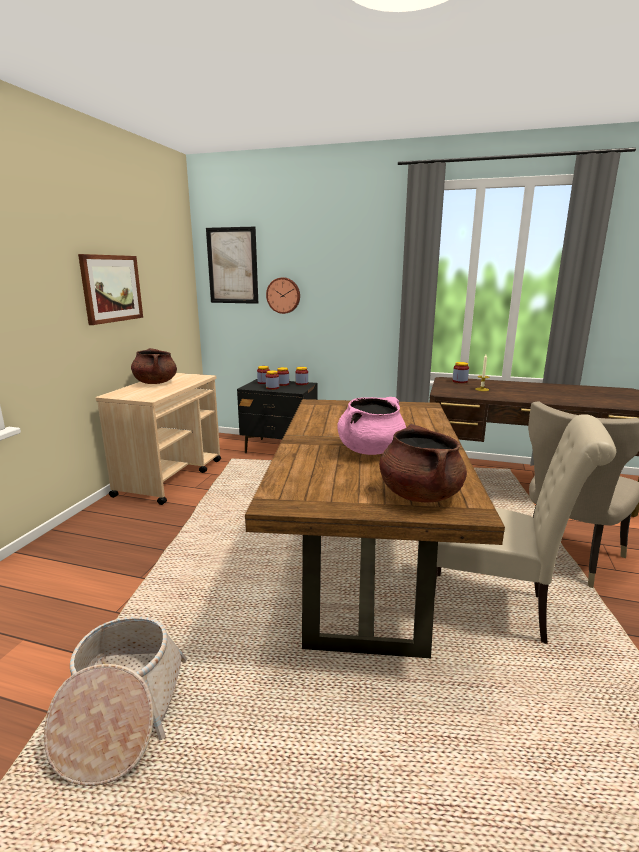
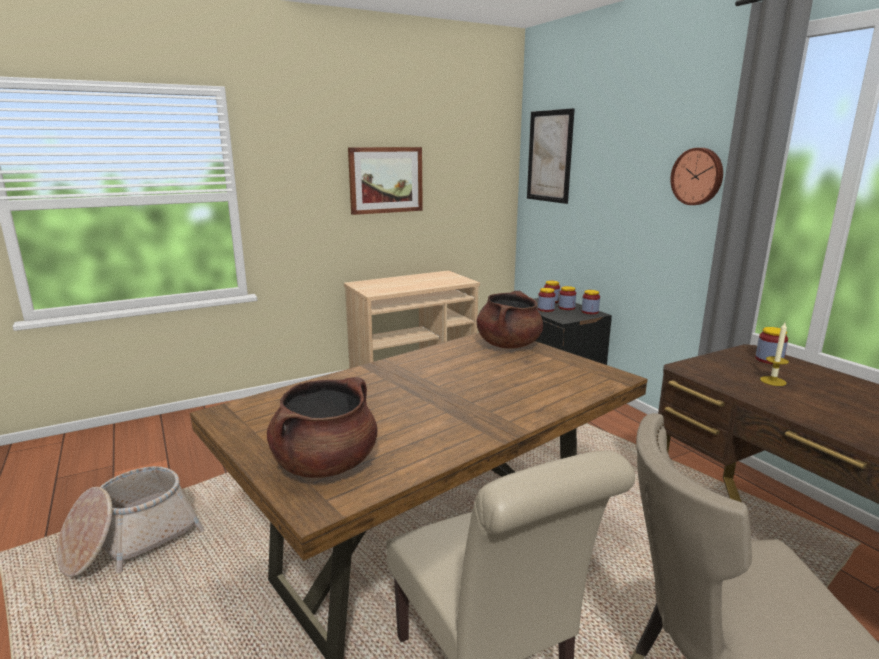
camera: 45 degrees right, 0 degrees up
brown cooking pot [131,348,177,384] -> brown cooking pot moved to [477,291,543,349]
wall clock [266,277,300,314] -> wall clock moved to [670,148,723,205]
pink cooking pot [337,397,406,455] -> none

